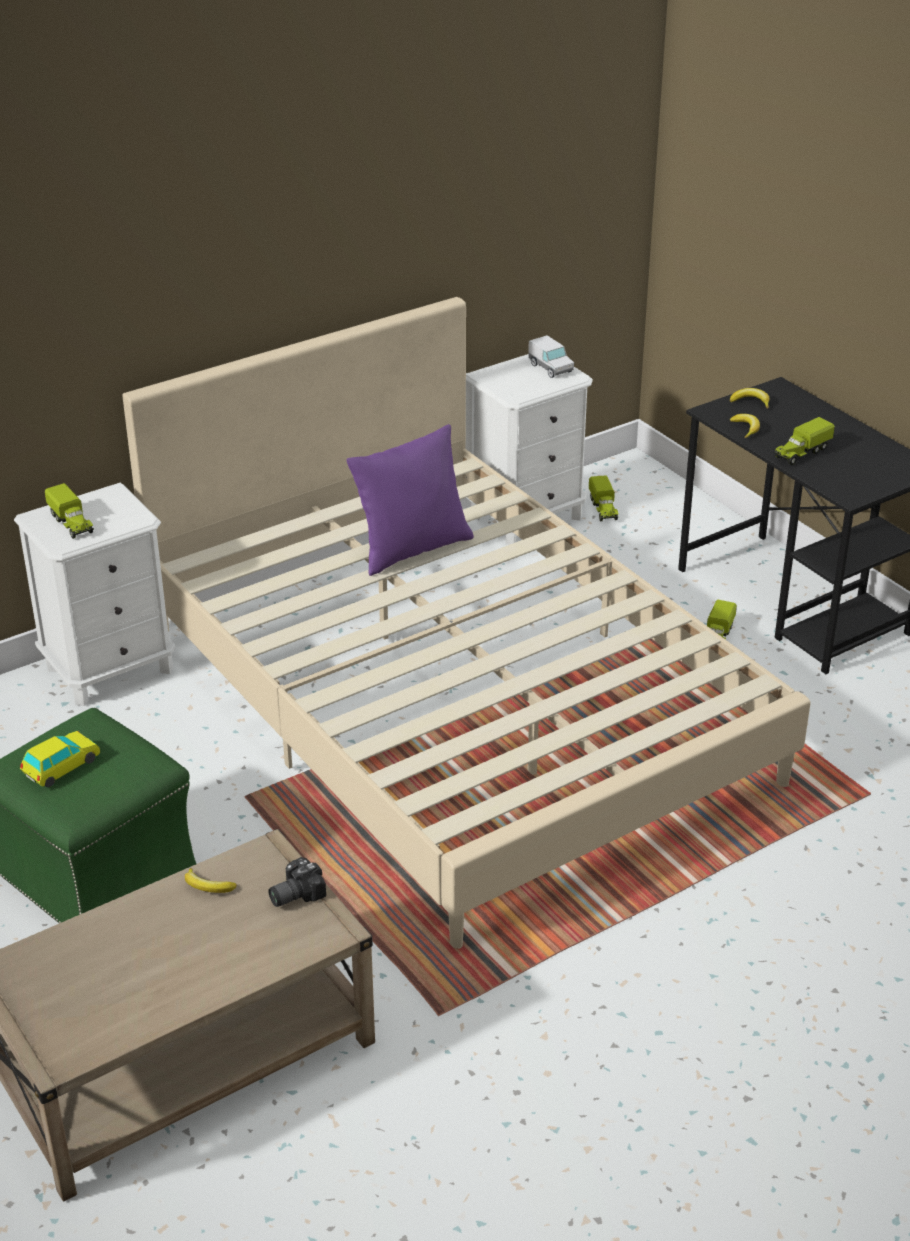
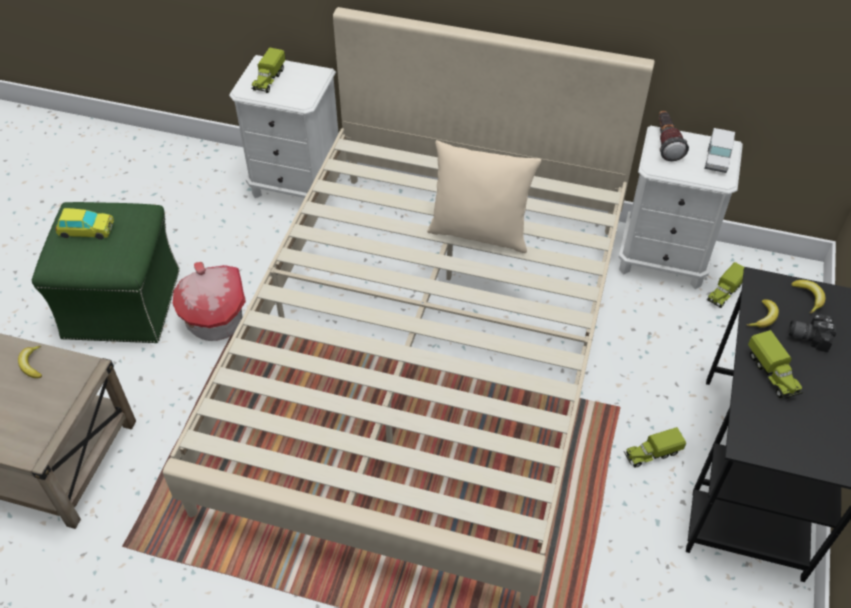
camera: 50 degrees right, 15 degrees up
camera [268,857,326,907] -> camera moved to [788,314,837,352]
purple pillow [346,424,474,576] -> beige pillow [427,140,541,253]
toy truck [773,417,835,465] -> toy truck turned 120 degrees counterclockwise [748,330,803,399]
none -> toy house [173,262,246,341]
none -> flashlight [658,111,689,161]

